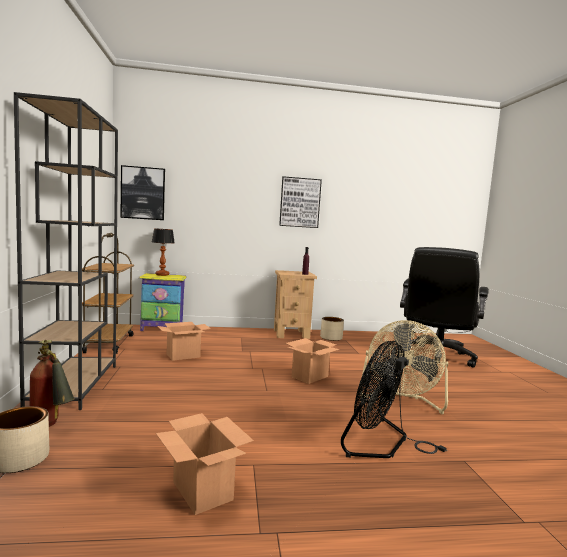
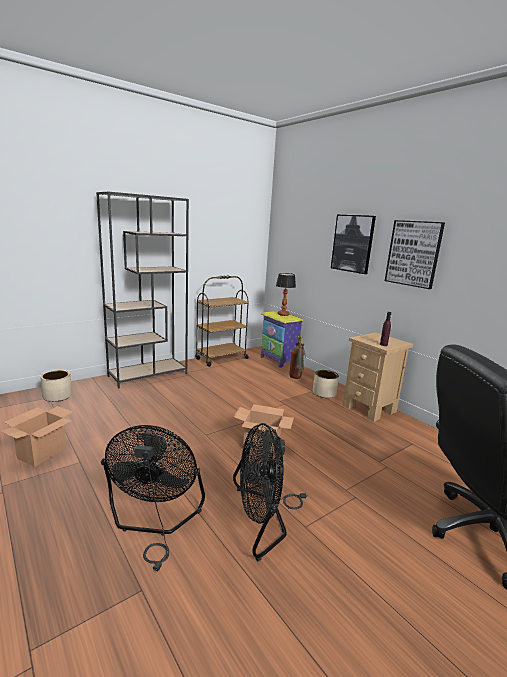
camera: 60 degrees right, 10 degrees up
fire extinguisher [30,340,75,427] -> fire extinguisher moved to [289,336,305,379]
picture [120,165,165,220] -> picture moved to [331,215,376,274]
cardboard box [158,322,211,361] -> none
beige planter [320,317,344,341] -> beige planter moved to [313,370,339,398]
beige fan [361,320,448,414] -> black fan [233,423,307,562]

